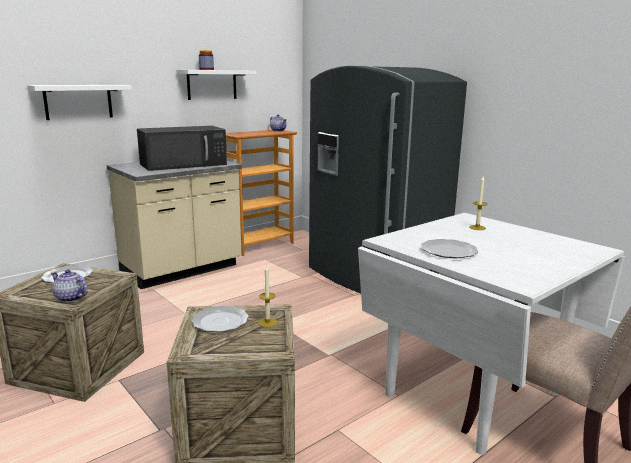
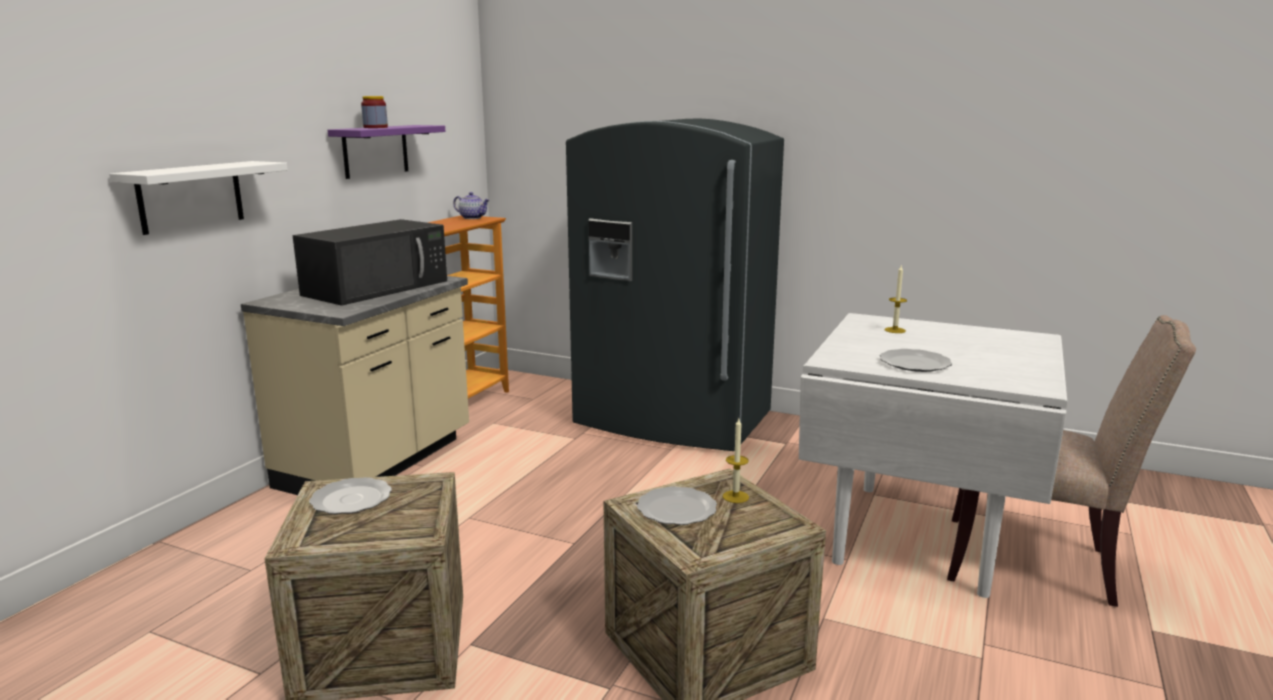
camera: 25 degrees left, 0 degrees up
teapot [51,269,88,302] -> none
white shelf [176,70,257,100] -> purple shelf [327,125,445,179]

